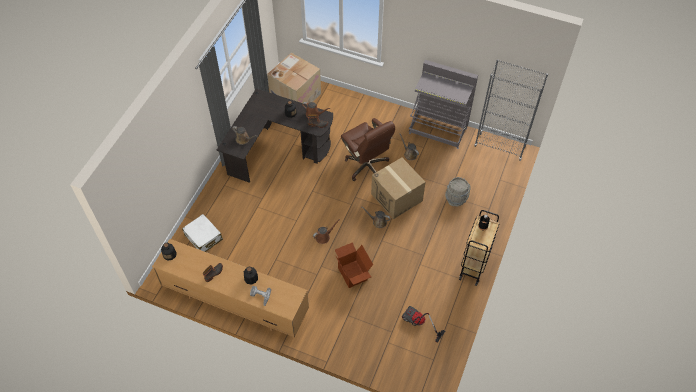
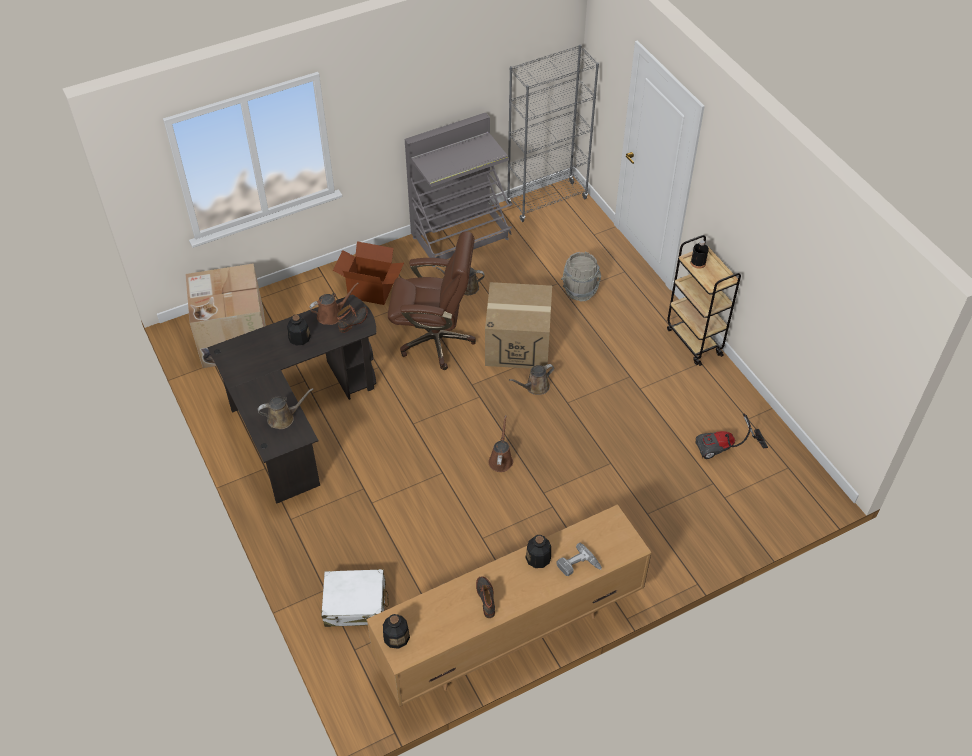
camera: 50 degrees left, 5 degrees down
cardboard box [335,242,373,288] -> cardboard box moved to [333,241,404,305]

